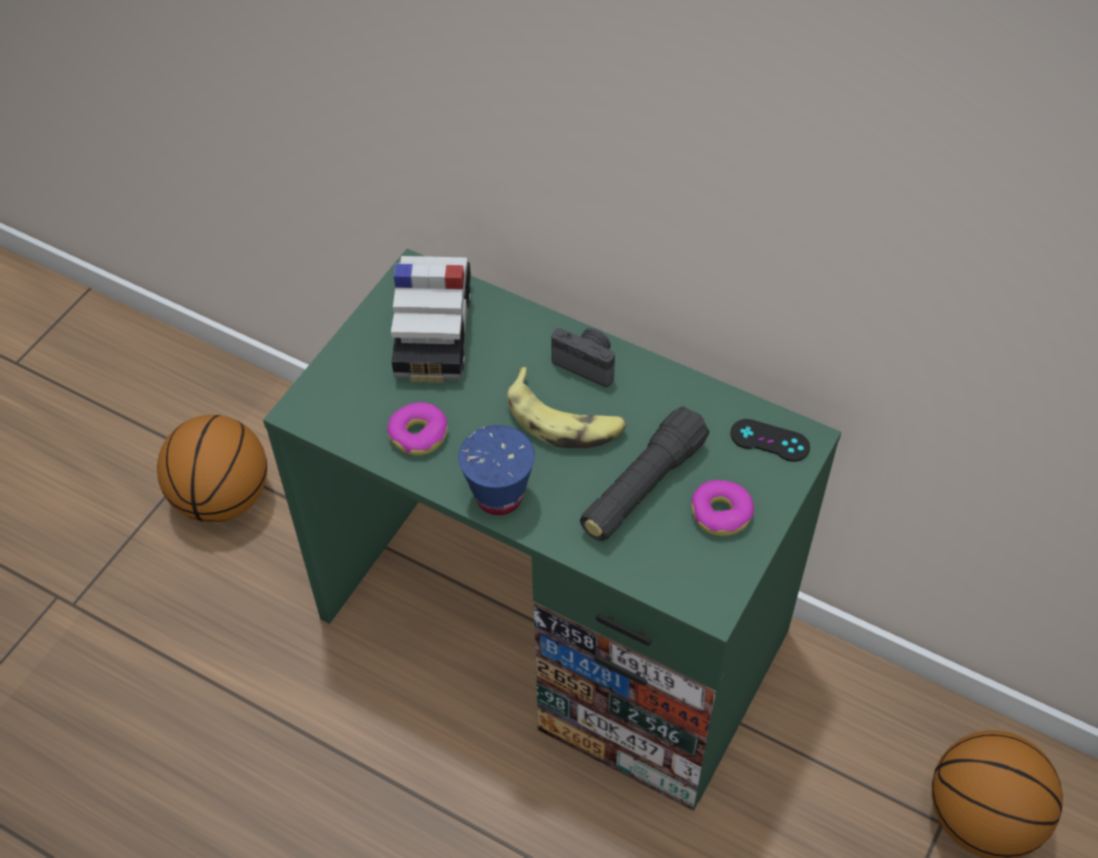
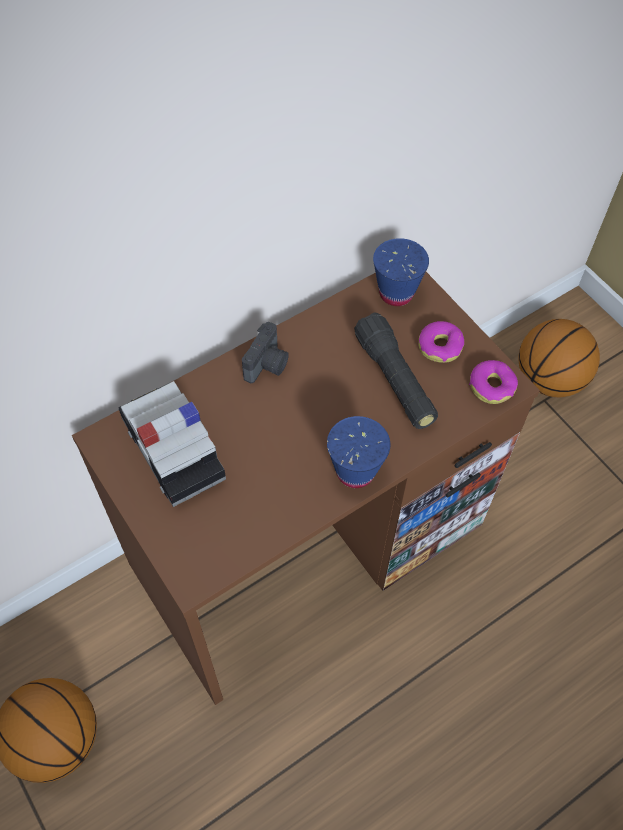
camera: 65 degrees left, 5 degrees up
green desk [263,249,841,811] -> brown desk [72,272,540,705]
donut [387,402,447,456] -> donut moved to [469,360,518,404]
toy car [391,256,472,383] -> toy car turned 150 degrees counterclockwise [118,381,226,507]
banana [507,367,627,449] -> none
camera [551,328,615,387] -> camera turned 150 degrees clockwise [242,322,289,383]
black game controller [730,419,810,462] -> blue cup [373,238,429,306]

